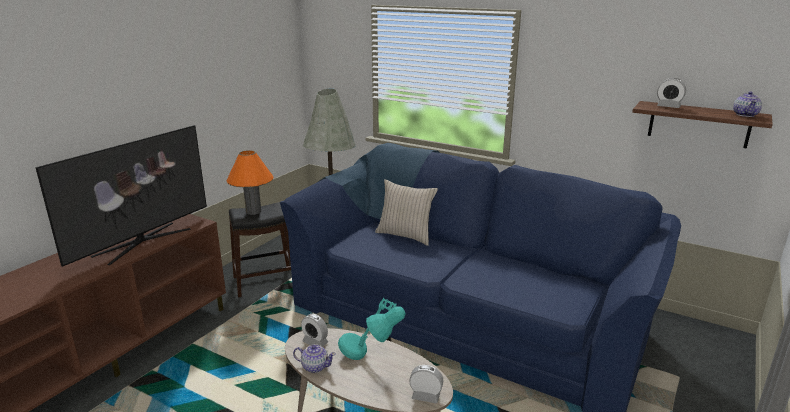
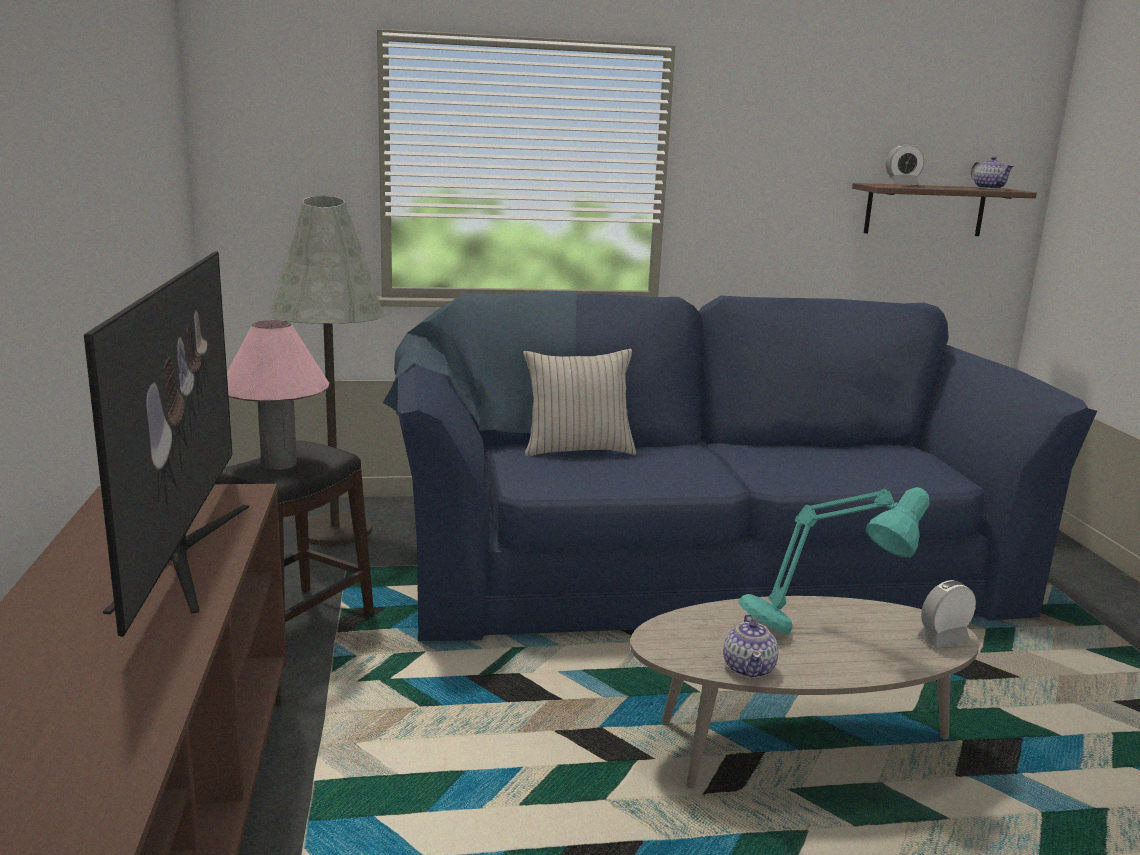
camera: 40 degrees left, 5 degrees down
orange table lamp [226,150,274,215] -> pink table lamp [227,320,329,470]
teapot [293,344,336,373] -> teapot turned 120 degrees clockwise [723,614,779,678]
alarm clock [301,314,328,347] -> none

